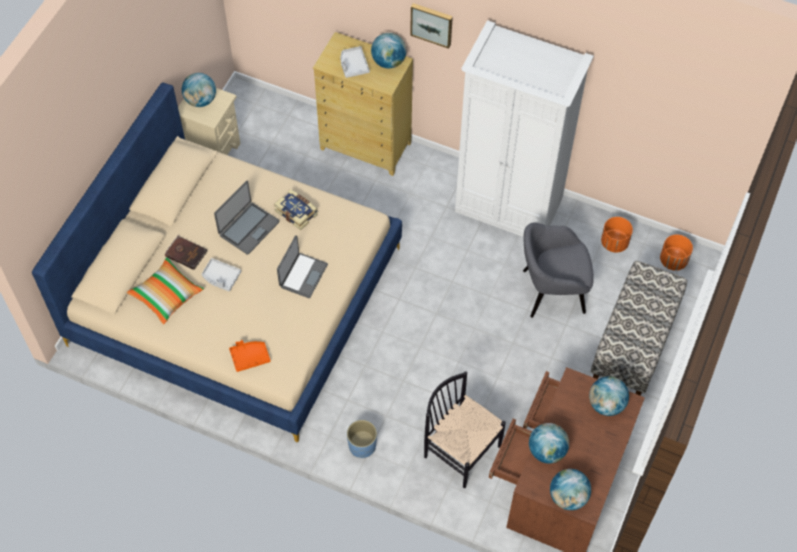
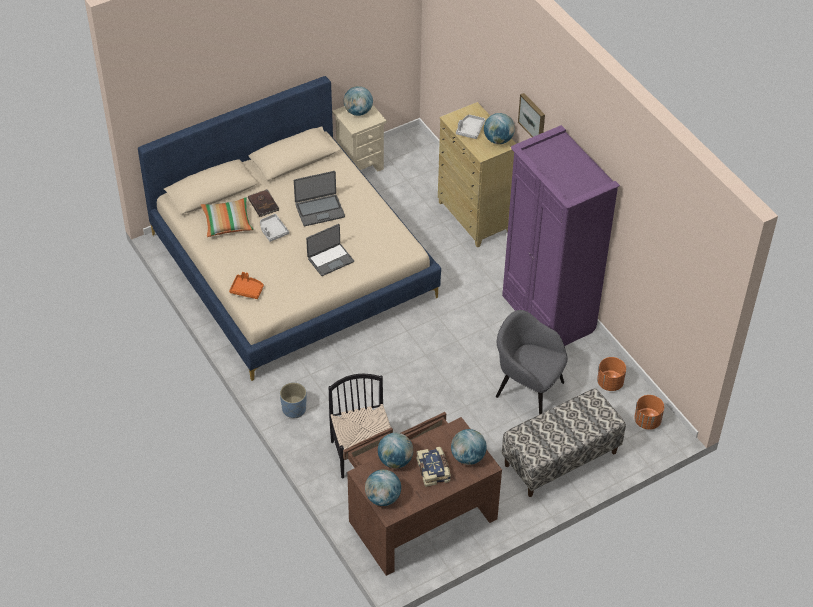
camera: 35 degrees right, 10 degrees down
book [274,189,318,230] -> book moved to [416,447,451,487]
white wardrobe [455,20,594,237] -> purple wardrobe [502,125,620,346]

